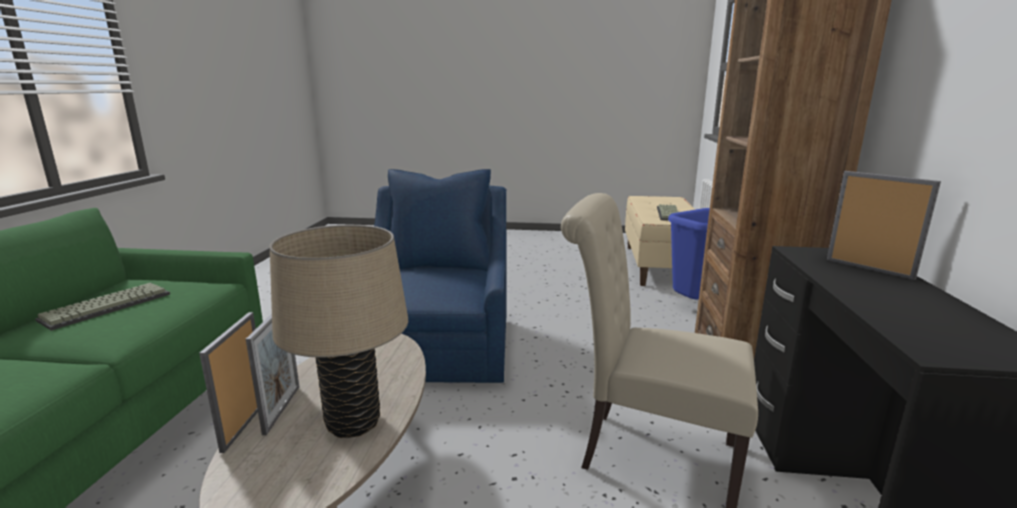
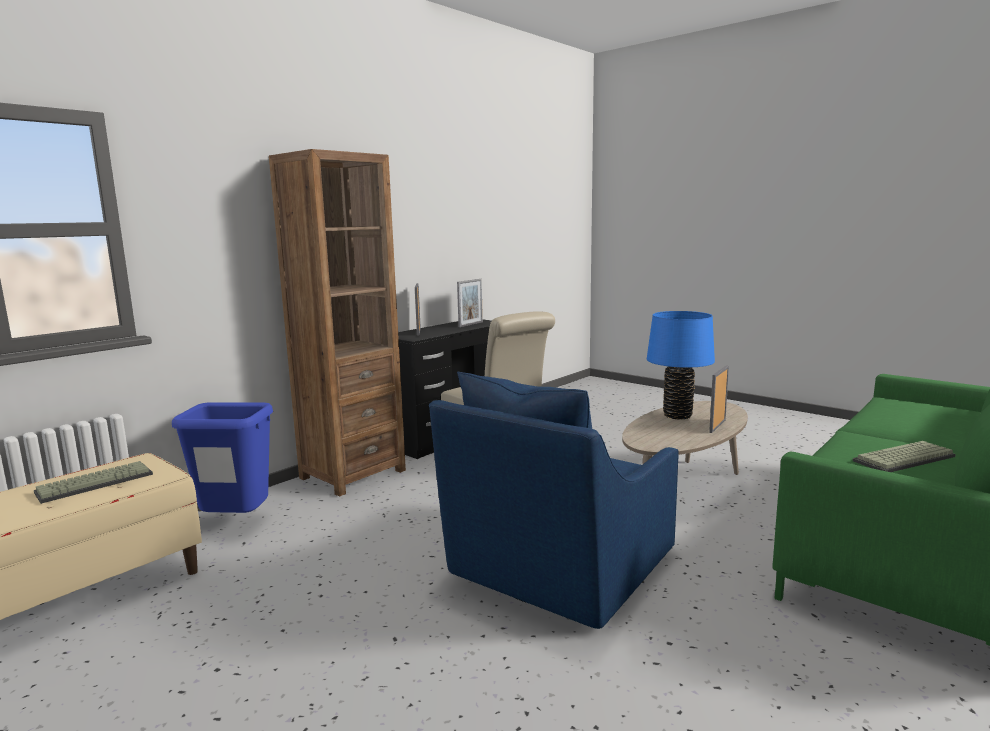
camera: 145 degrees left, 5 degrees down
picture frame [199,312,258,453] -> picture frame moved to [457,279,483,327]
beige table lamp [270,225,408,438] -> blue table lamp [647,311,715,420]

